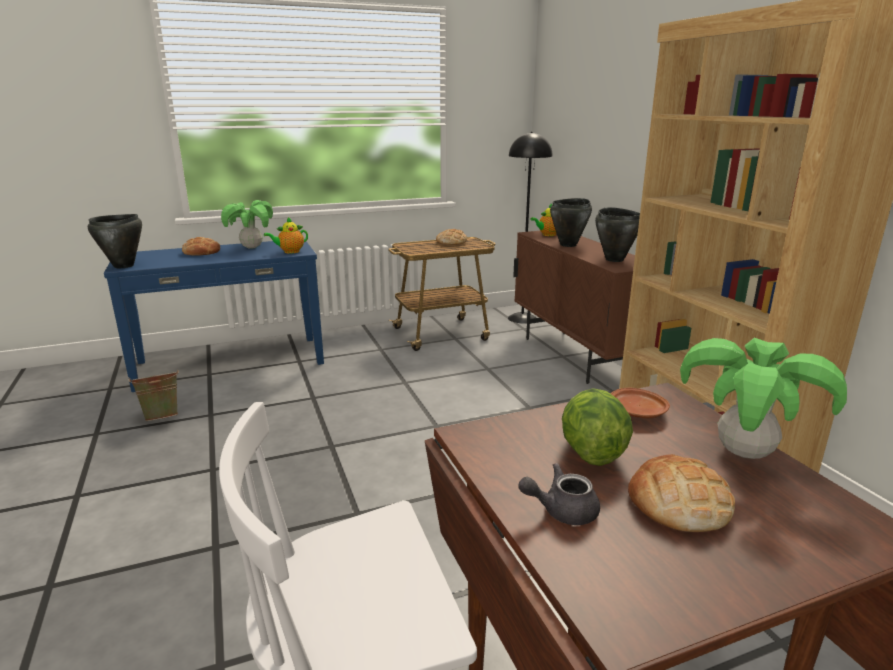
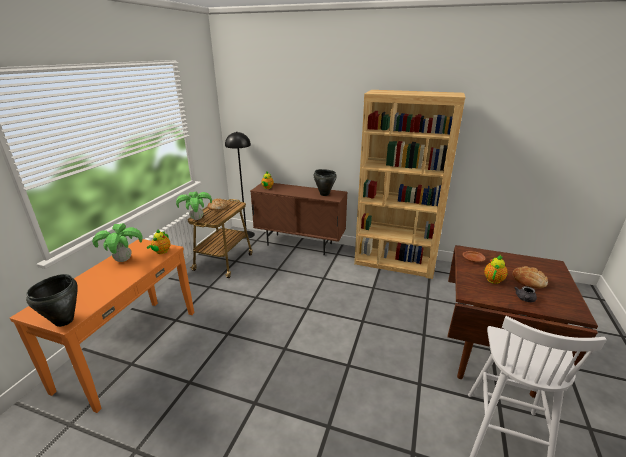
camera: 50 degrees left, 5 degrees up
blue console table [104,239,324,392] -> orange console table [10,239,194,413]
green bucket [128,370,179,421] -> none
bread [182,237,220,256] -> none
black cooking pot [550,198,592,247] -> none
lettuce [562,389,633,466] -> teapot [484,255,508,284]
potted plant [680,338,847,459] -> potted plant moved to [176,192,212,220]

